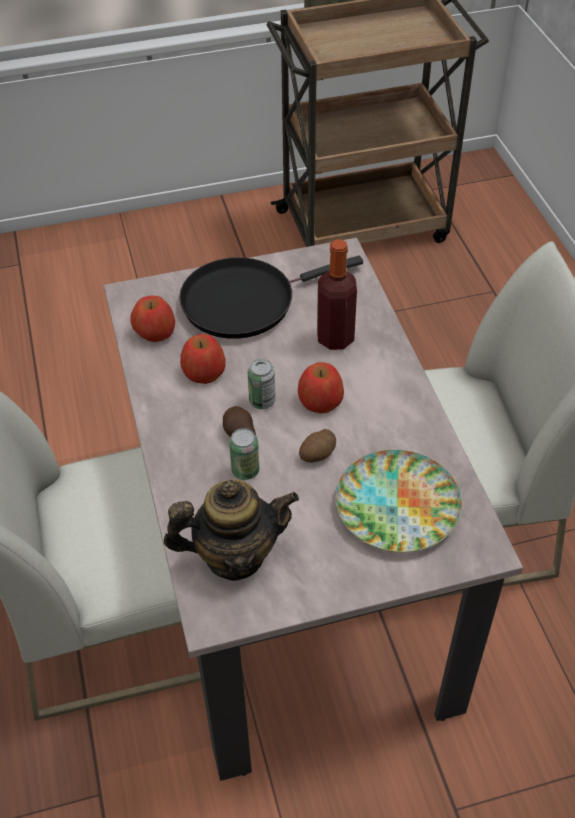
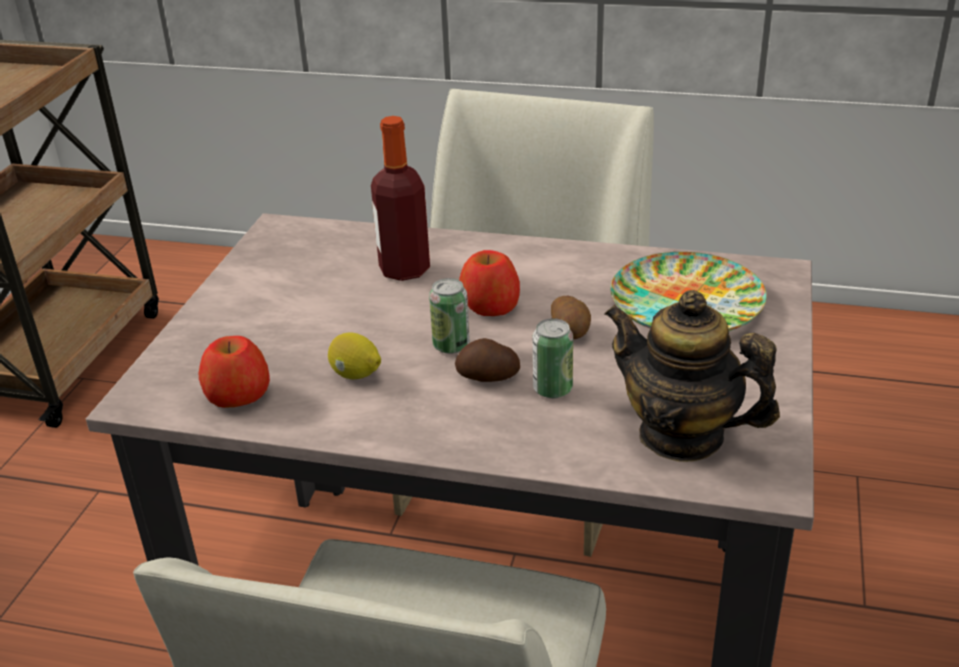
camera: 60 degrees left, 15 degrees down
teapot [164,480,299,581] -> teapot turned 75 degrees counterclockwise [604,290,780,462]
black frying pan [179,256,363,339] -> none
apple [180,334,226,384] -> lemon [328,332,381,379]

